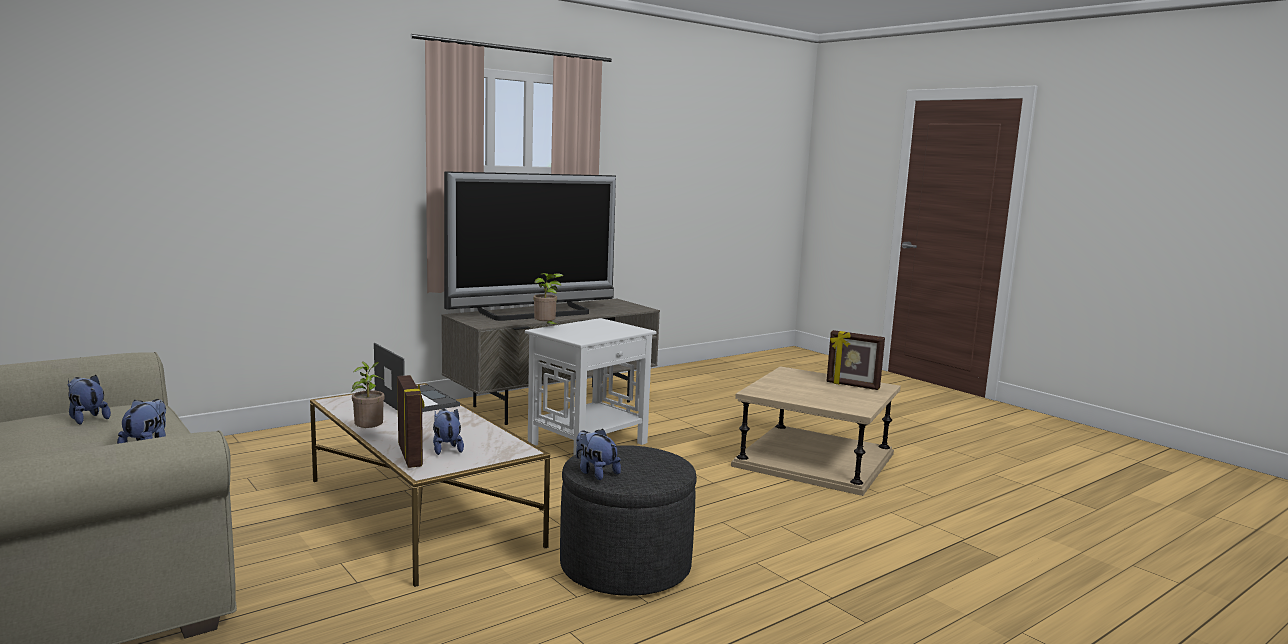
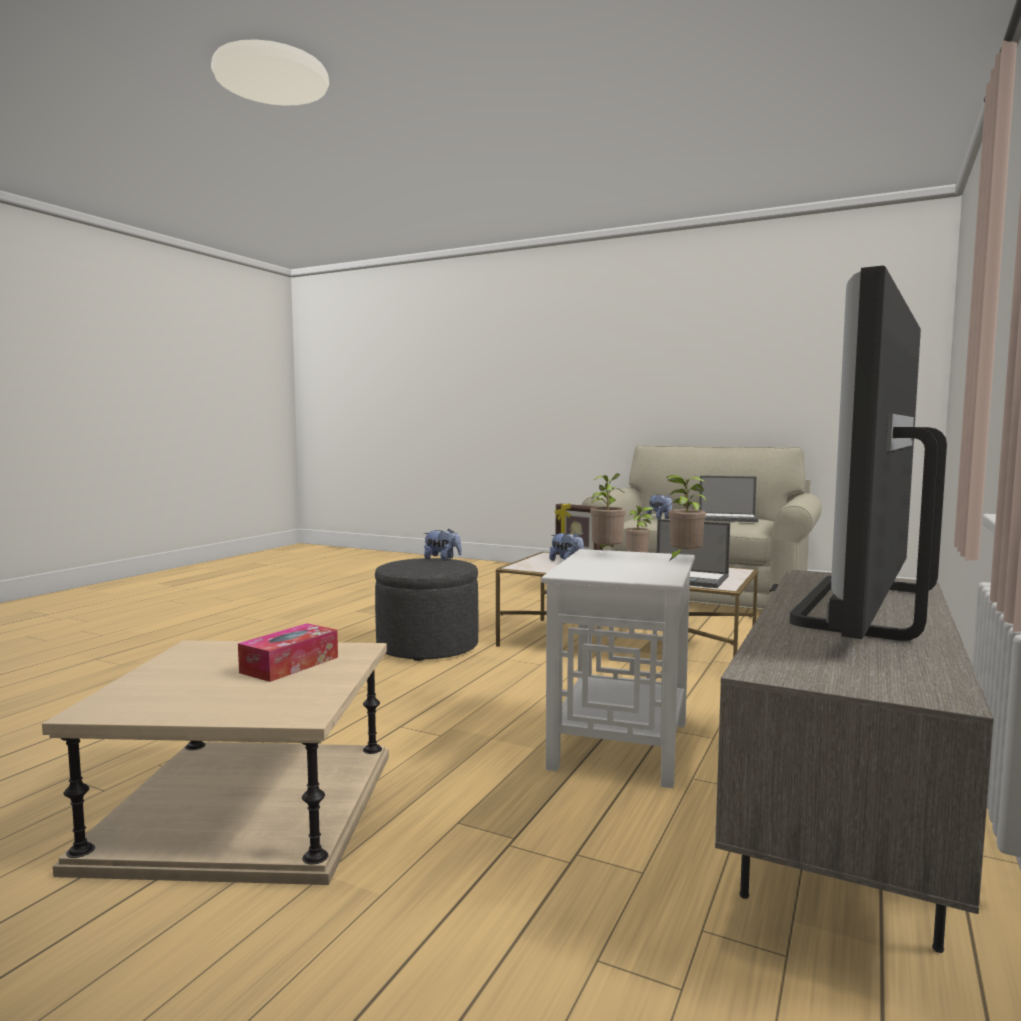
camera: 155 degrees right, 5 degrees down
plush toy [67,375,111,424] -> laptop [699,476,758,522]
picture frame [827,330,885,390] -> none
none -> tissue box [238,623,338,682]
none -> potted plant [589,473,626,550]

